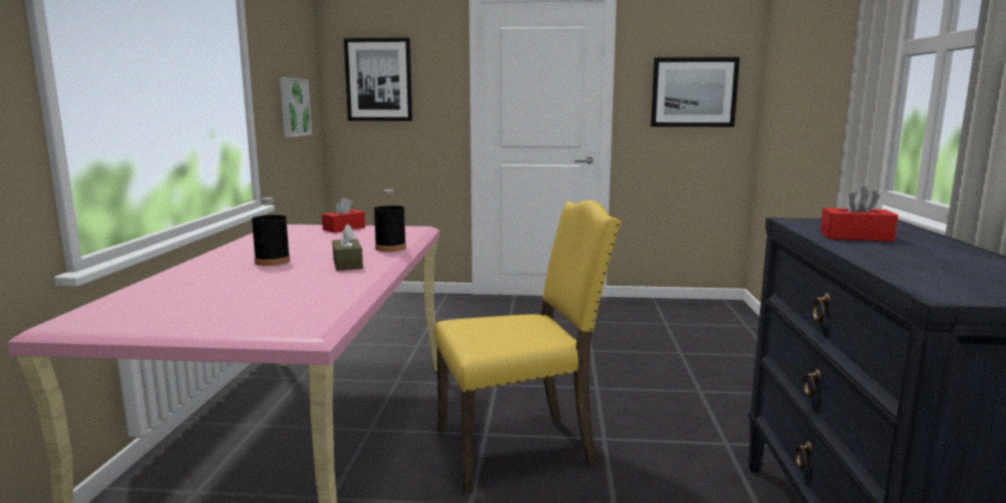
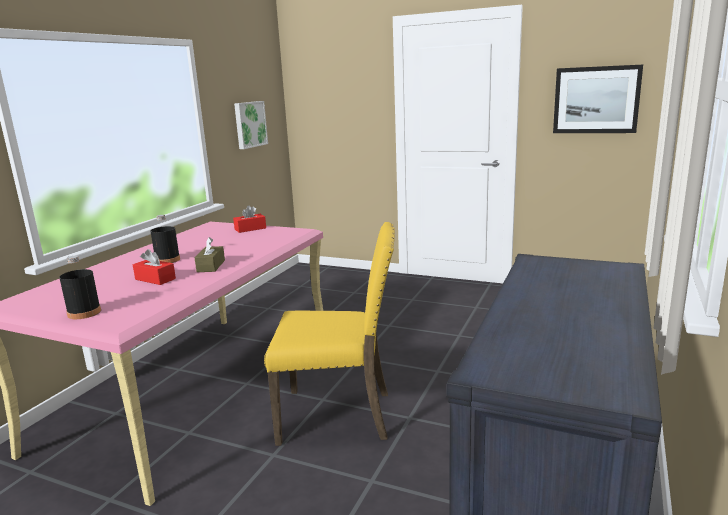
camera: 20 degrees right, 5 degrees up
picture [344,38,412,121] -> none
black bottle [374,189,406,252] -> black bottle moved to [59,256,101,319]
red tissue box [820,186,898,242] -> red tissue box moved to [133,249,176,285]

